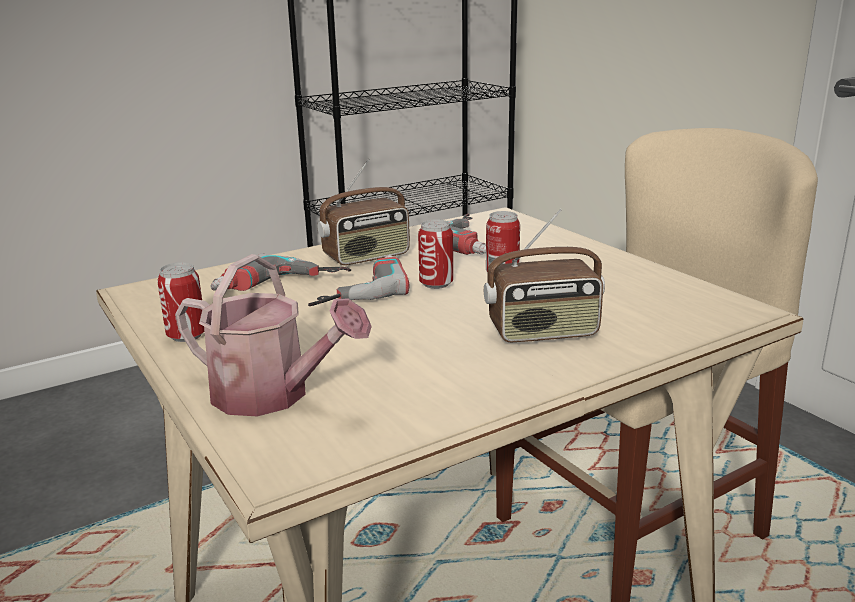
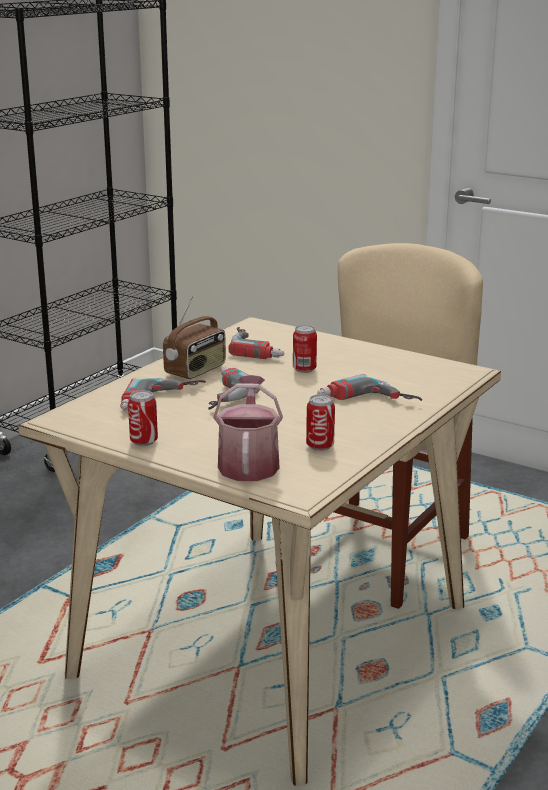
camera: 25 degrees left, 0 degrees up
watering can [175,254,372,416] -> watering can turned 90 degrees counterclockwise [213,375,283,481]
can [418,219,453,289] -> can moved to [306,394,335,451]
radio [484,208,605,342] -> power drill [317,374,422,401]

